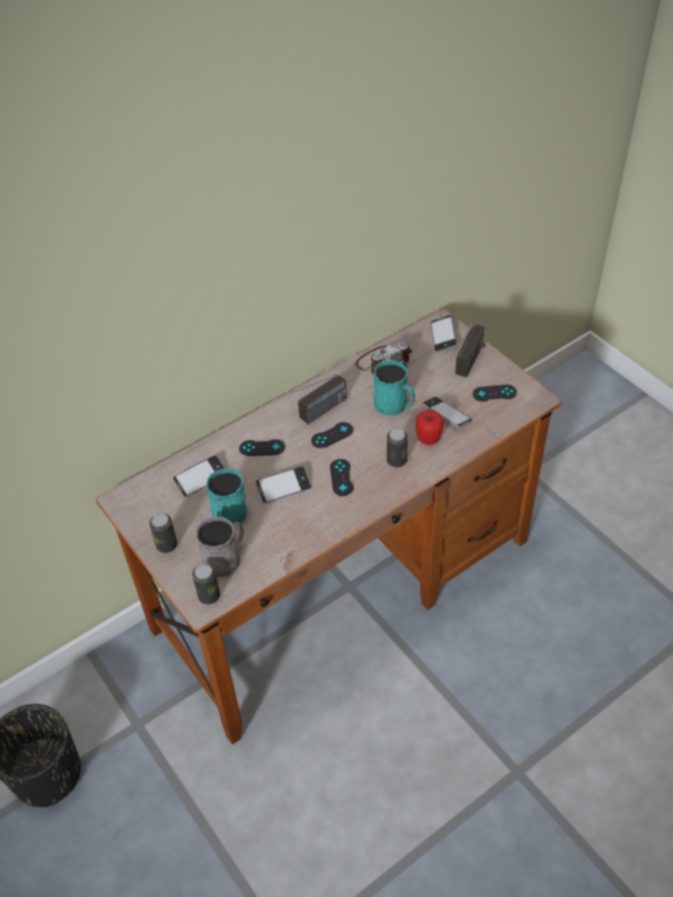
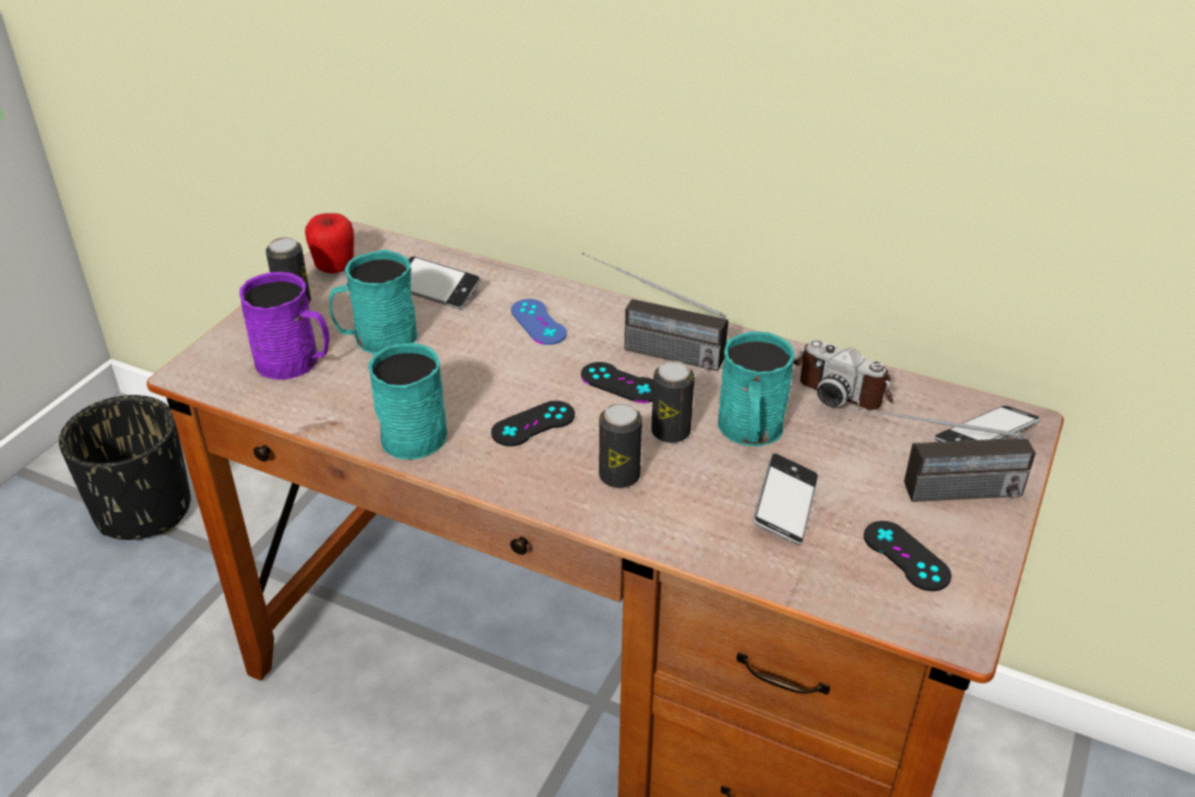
camera: 60 degrees right, 10 degrees down
can [192,564,220,605] -> can moved to [651,361,695,443]
grey mug [196,516,244,577] -> purple mug [239,272,330,380]
black game controller [239,439,285,456] -> blue game controller [511,299,567,345]
phone [256,466,311,503] -> none
apple [416,410,444,445] -> apple moved to [305,213,354,273]
none -> turquoise mug [368,343,447,460]

